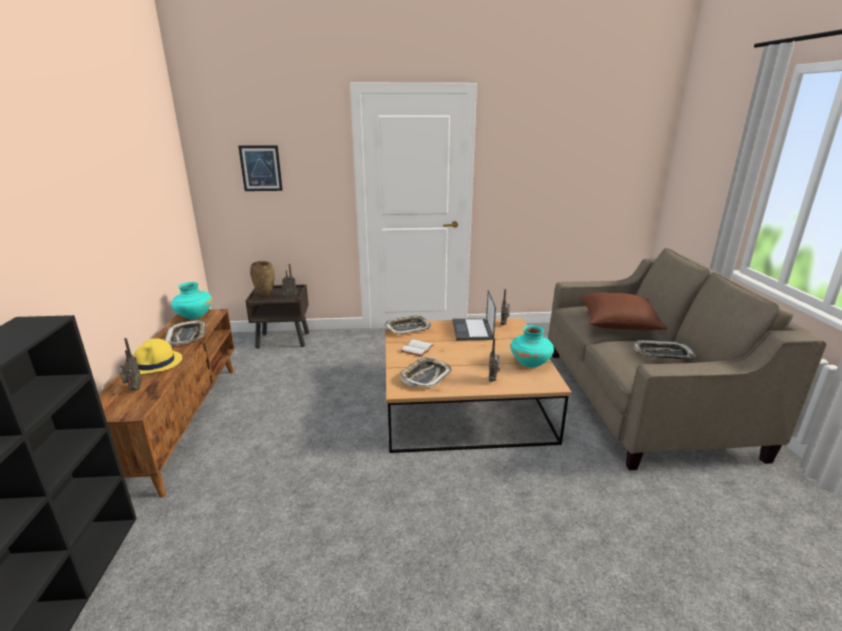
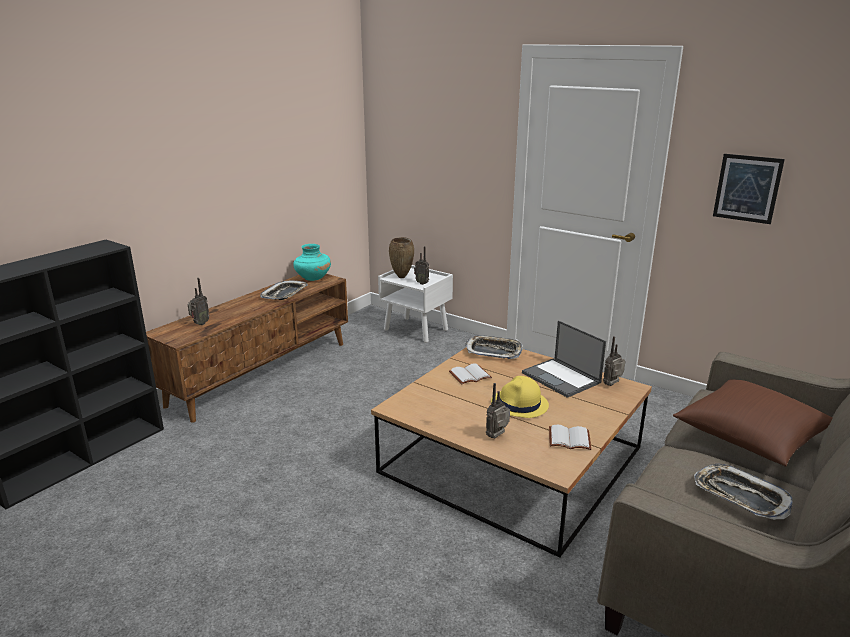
camera: 40 degrees right, 0 degrees up
yellow hat [134,338,182,374] -> yellow hat moved to [491,376,549,418]
picture [238,145,283,191] -> picture moved to [713,154,785,224]
brown nightstand [246,284,309,349] -> white nightstand [378,265,453,343]
tray [400,357,452,388] -> none
laptop [452,290,496,340] -> laptop turned 75 degrees counterclockwise [522,320,606,398]
turquoise vase [511,325,554,367] -> white book [549,425,591,450]

